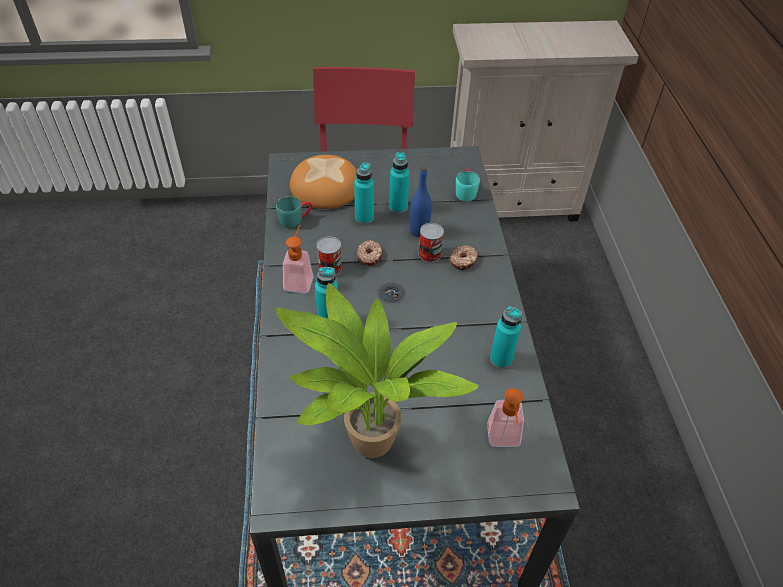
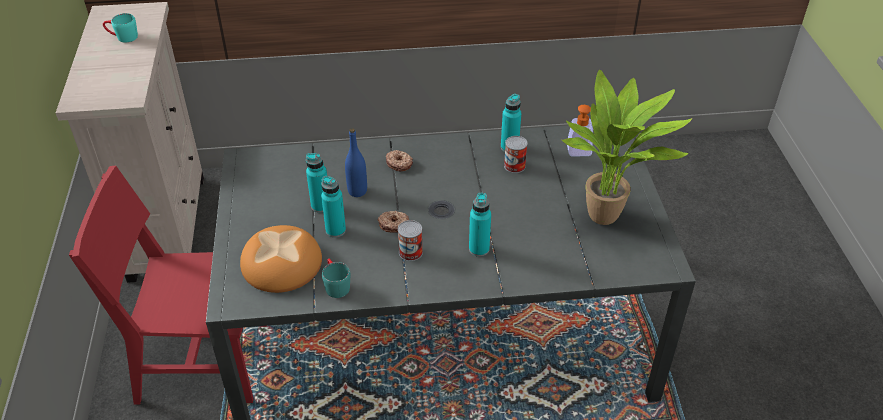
camera: 90 degrees left, 5 degrees down
soap dispenser [283,225,313,293] -> none
can [419,223,444,262] -> can moved to [504,136,528,173]
turquoise mug [456,168,480,202] -> turquoise mug moved to [103,13,138,43]

